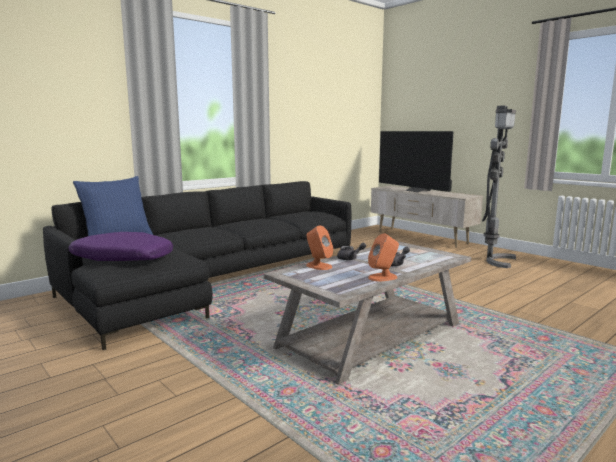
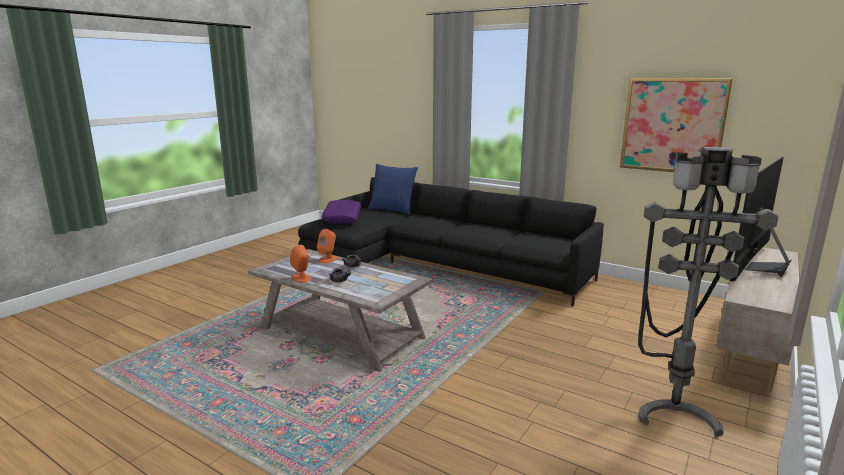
camera: 75 degrees right, 5 degrees up
none -> picture [620,78,733,172]

